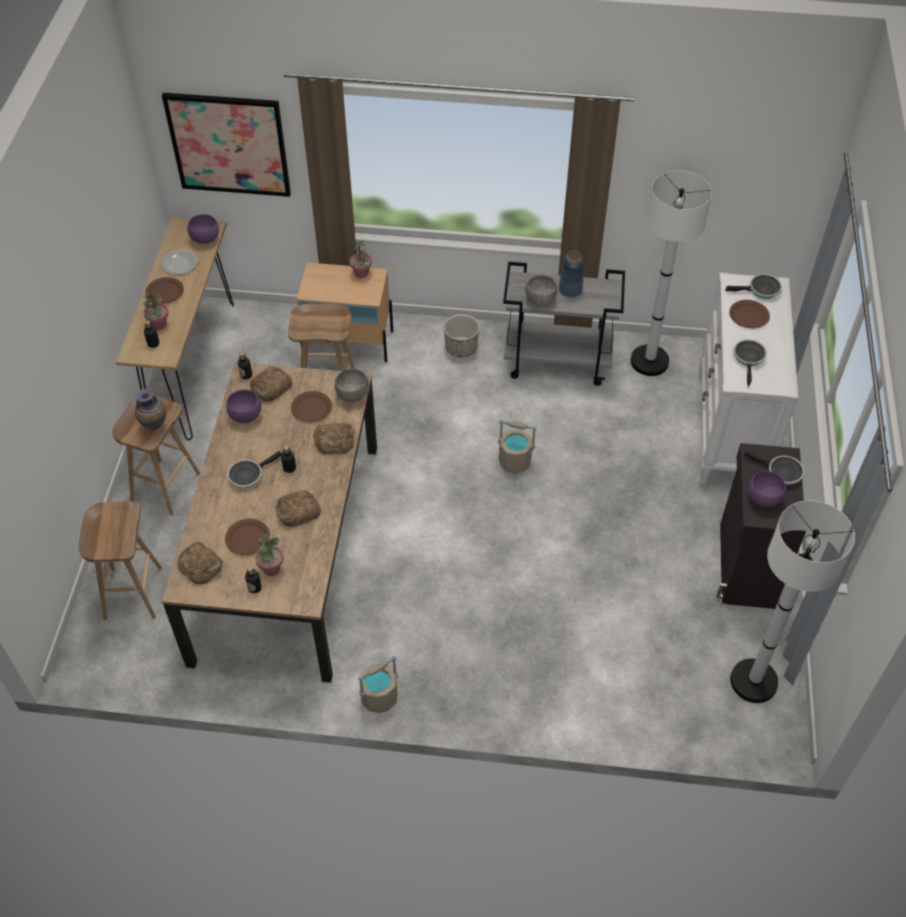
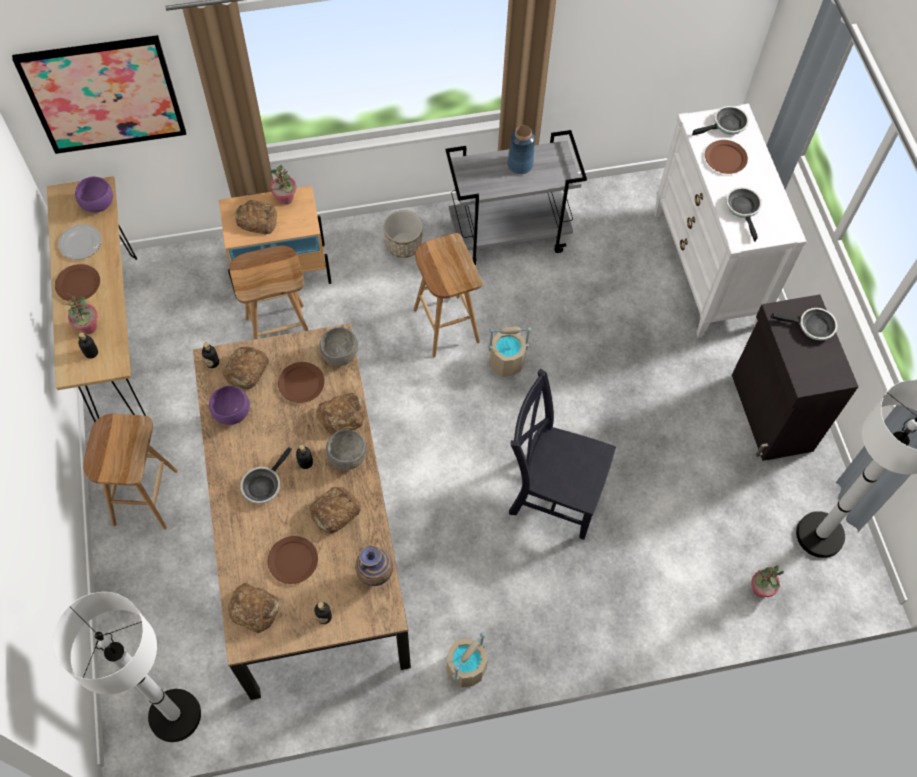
camera: 20 degrees left, 10 degrees up
brown stool [79,501,162,621] -> brown stool moved to [413,233,483,357]
vase [135,389,166,430] -> vase moved to [355,545,393,586]
potted plant [255,534,284,576] -> potted plant moved to [751,565,784,597]
grey bowl [525,275,557,306] -> grey bowl moved to [326,429,367,470]
white floor lamp [630,170,712,376] -> white floor lamp moved to [53,592,201,742]
purple bowl [748,471,786,507] -> none
none -> bread [235,200,277,235]
none -> black chair [509,369,616,540]

